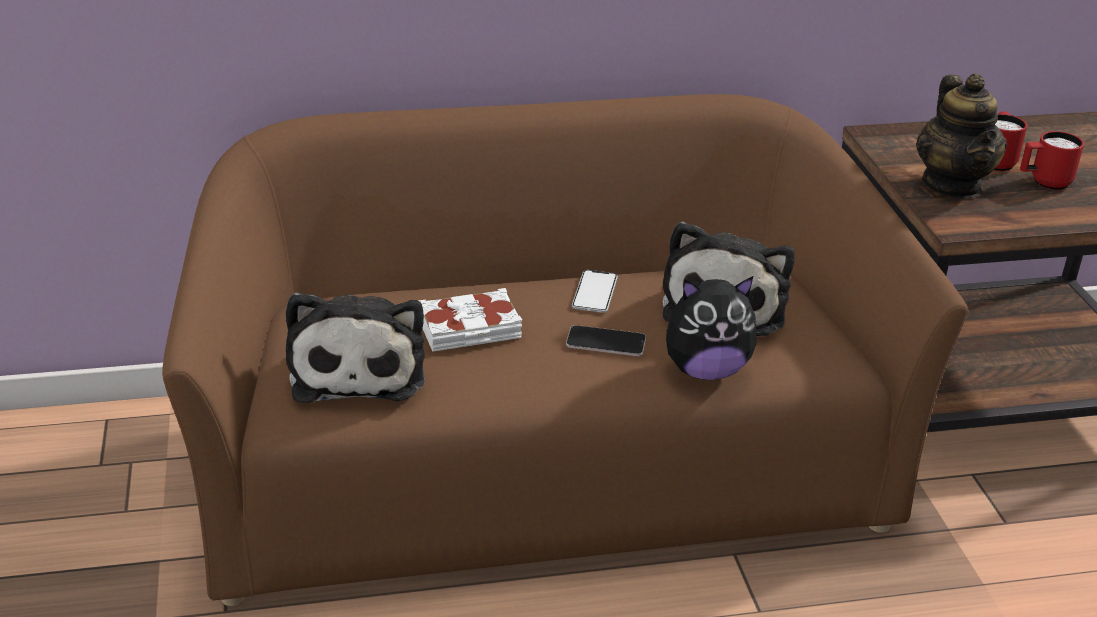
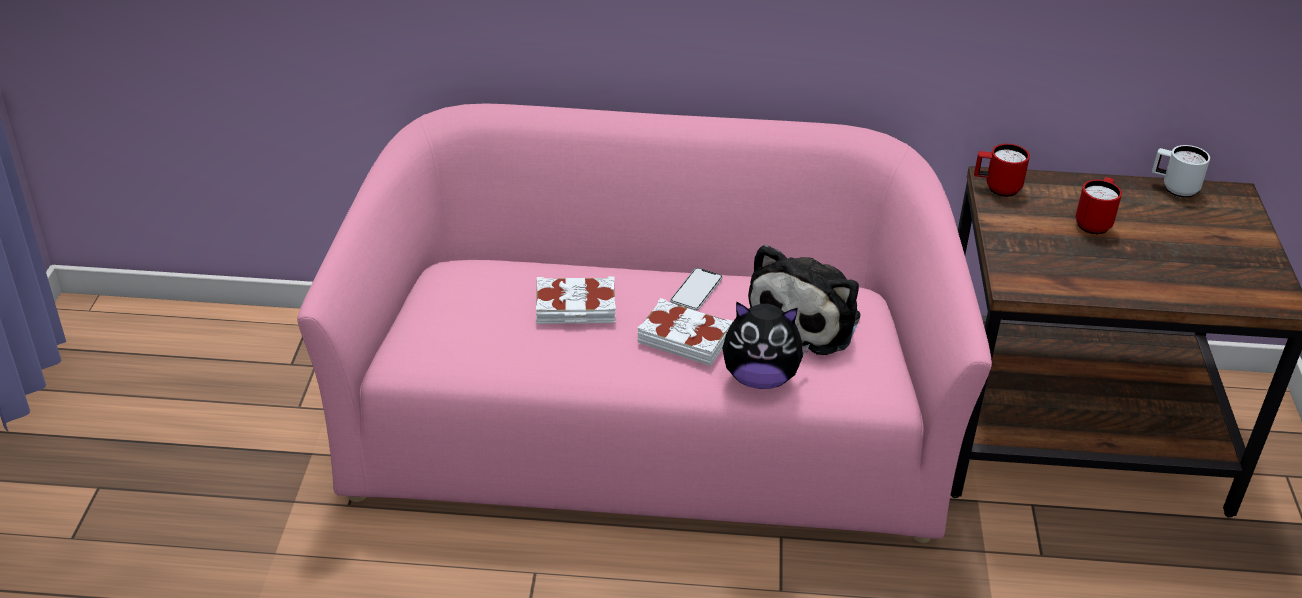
camera: 15 degrees right, 5 degrees up
brown sofa [162,94,968,606] -> pink sofa [297,103,992,543]
plush toy [286,292,425,403] -> none
phone [566,325,646,356] -> white book [638,298,733,366]
teapot [916,73,1007,198] -> none
red mug [1020,131,1084,190] -> red mug moved to [974,144,1030,197]
none -> white mug [1152,145,1210,198]

